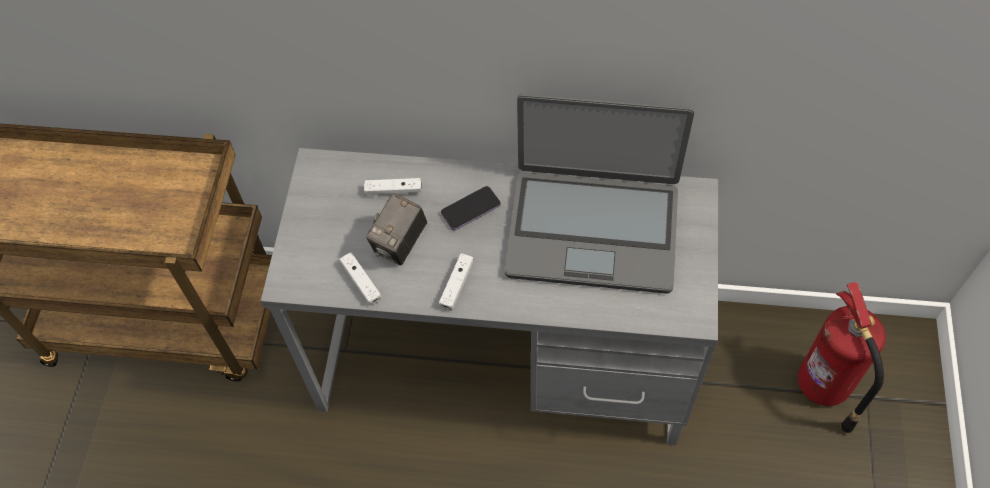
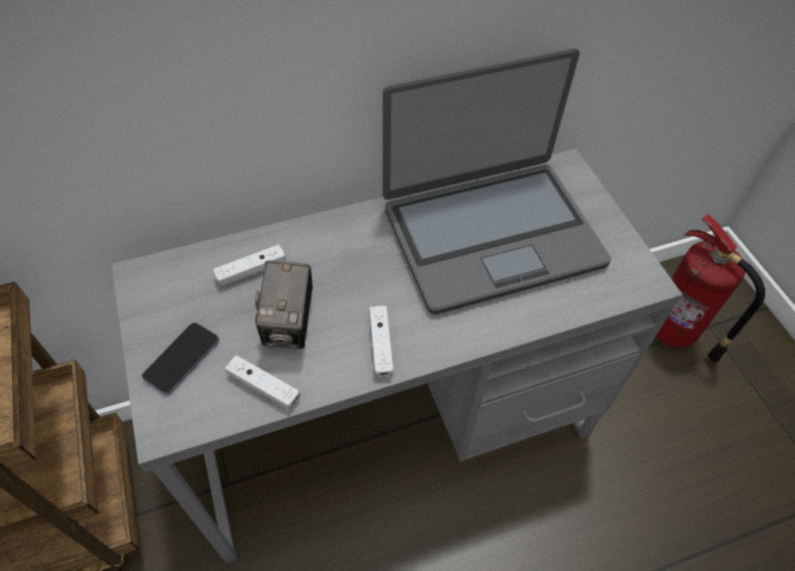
camera: 30 degrees left, 5 degrees down
phone [441,186,501,230] -> phone moved to [142,323,219,395]

